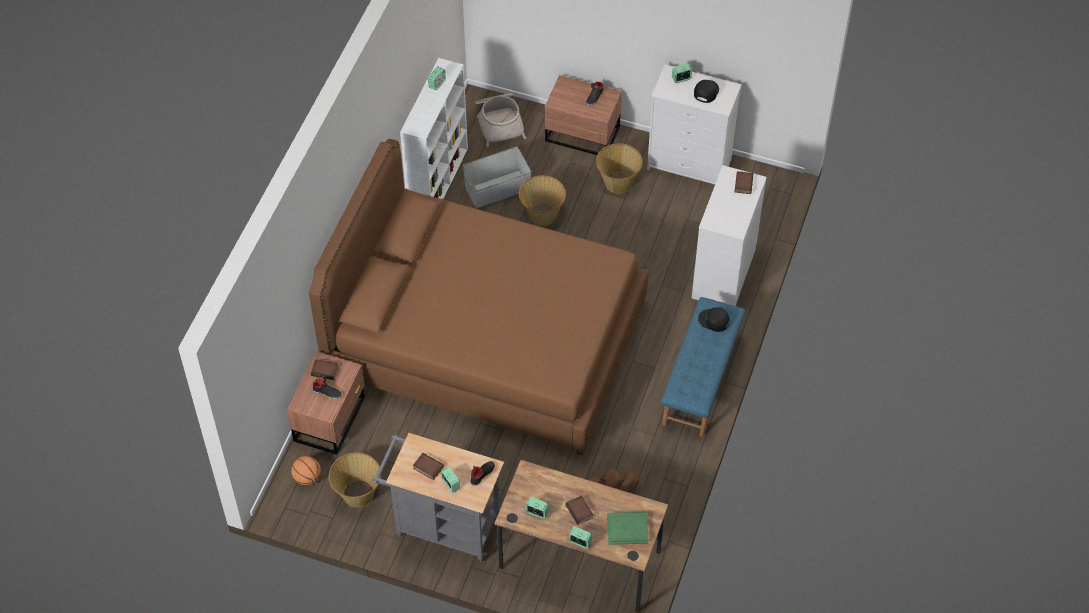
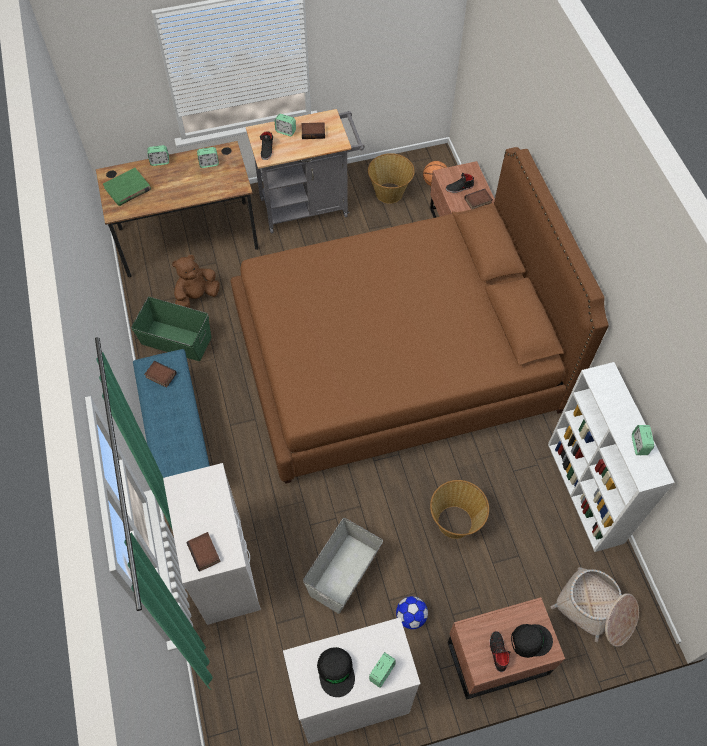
camera: 145 degrees right, 5 degrees up
grey storage box [463,147,532,208] -> grey storage box moved to [303,518,383,614]
book [565,495,593,525] -> book moved to [144,361,177,388]
basket [596,143,643,193] -> football [396,596,428,629]
black cap [698,307,730,332] -> black cap moved to [511,624,553,658]
none -> green storage box [131,297,211,361]

